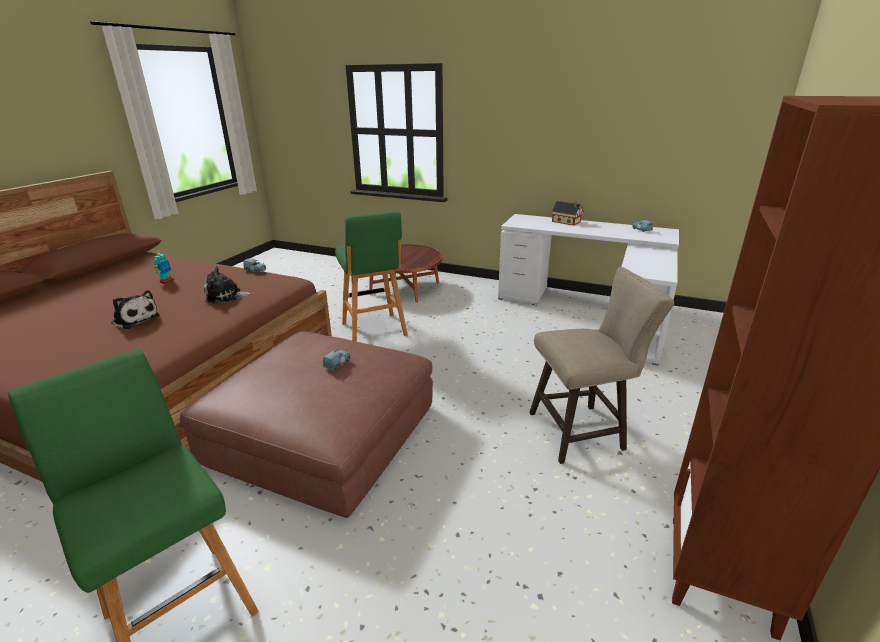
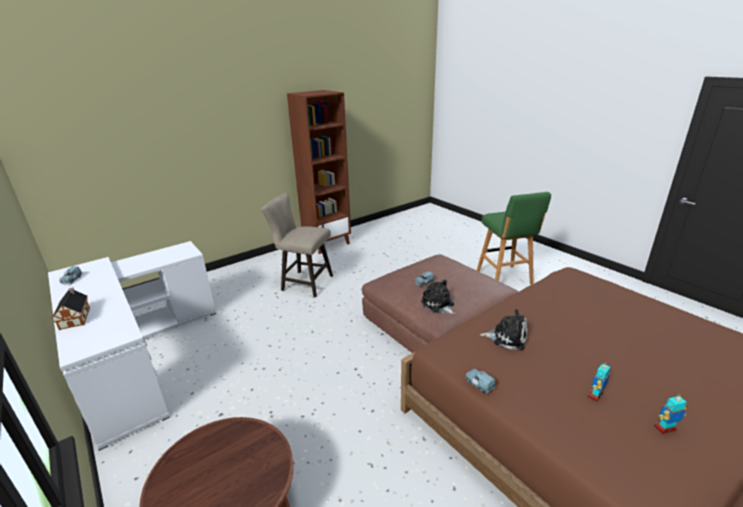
camera: 150 degrees left, 0 degrees up
plush toy [111,290,160,329] -> plush toy moved to [421,279,455,315]
green stool [335,211,408,342] -> none
none -> toy robot [654,394,687,434]

